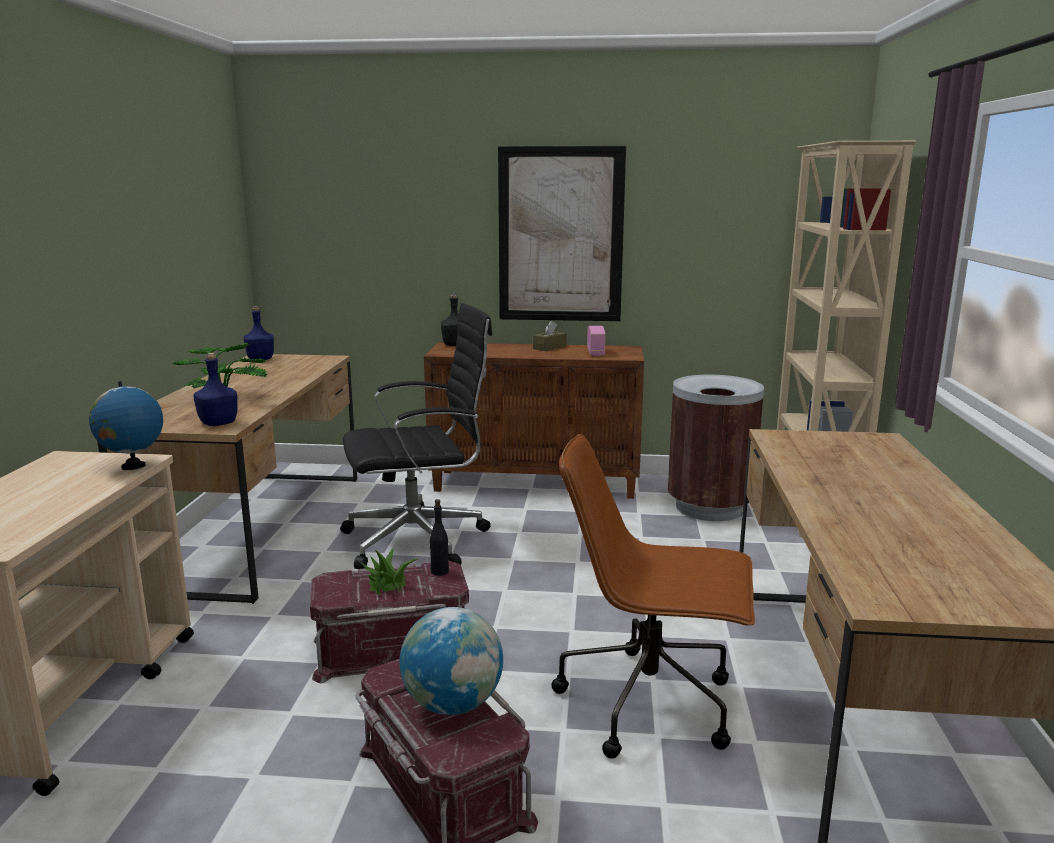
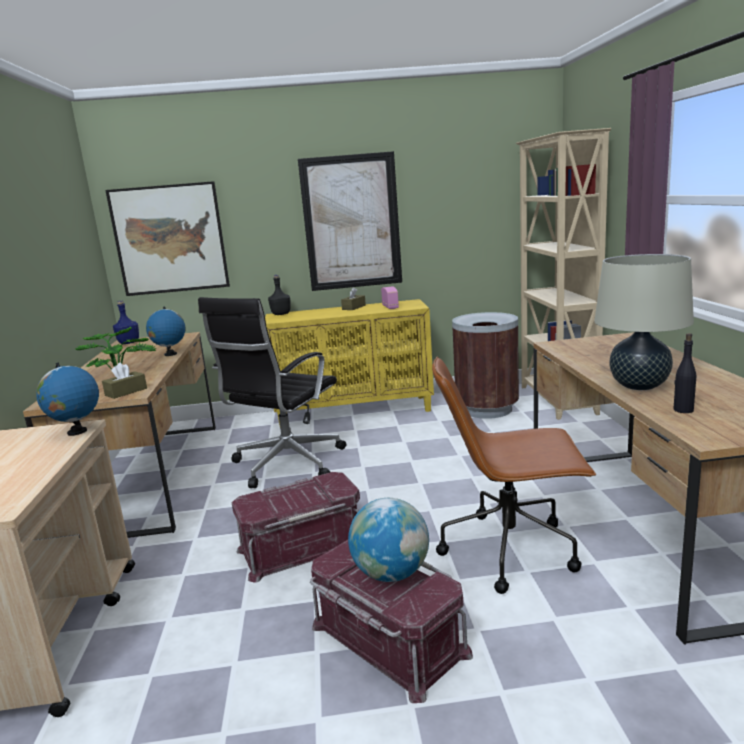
camera: 10 degrees left, 0 degrees up
blue bottle [193,353,237,426] -> brown tissue box [102,362,147,399]
black office chair [340,303,492,569] -> black office chair turned 150 degrees clockwise [198,297,346,488]
potted plant [358,548,418,595] -> none
brown cabinet [424,342,644,499] -> yellow cabinet [265,299,434,425]
black bottle [430,499,449,576] -> black bottle moved to [673,333,696,413]
none -> picture [105,181,230,296]
none -> globe [146,306,185,356]
none -> beige table lamp [594,254,694,390]

